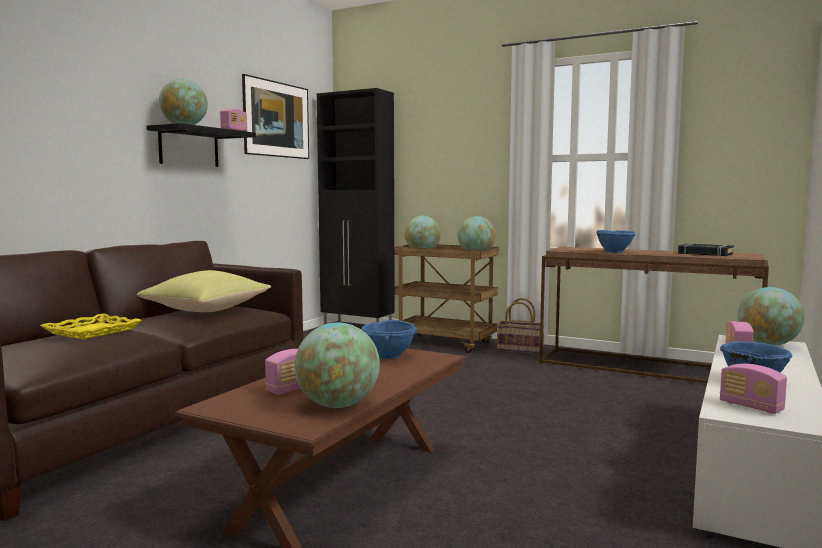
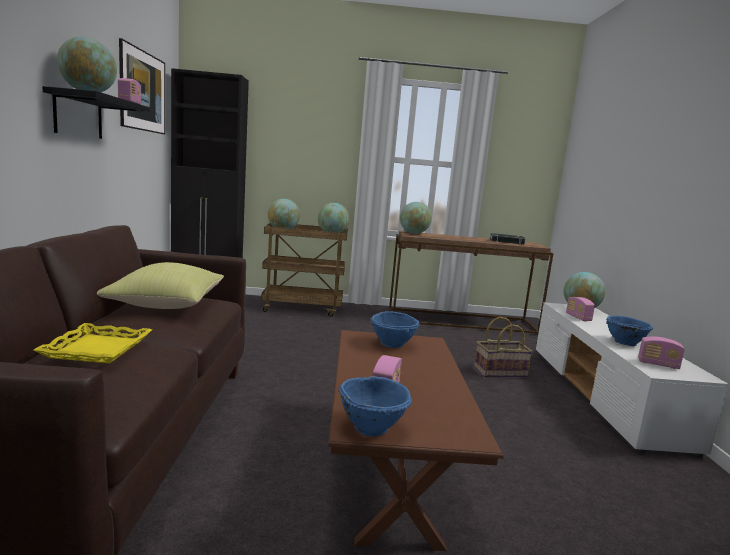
camera: 30 degrees left, 5 degrees up
globe [295,322,380,408] -> globe moved to [400,202,432,234]
basket [497,298,545,354] -> basket moved to [474,317,533,377]
blue bowl [596,230,635,253] -> blue bowl moved to [338,376,412,437]

